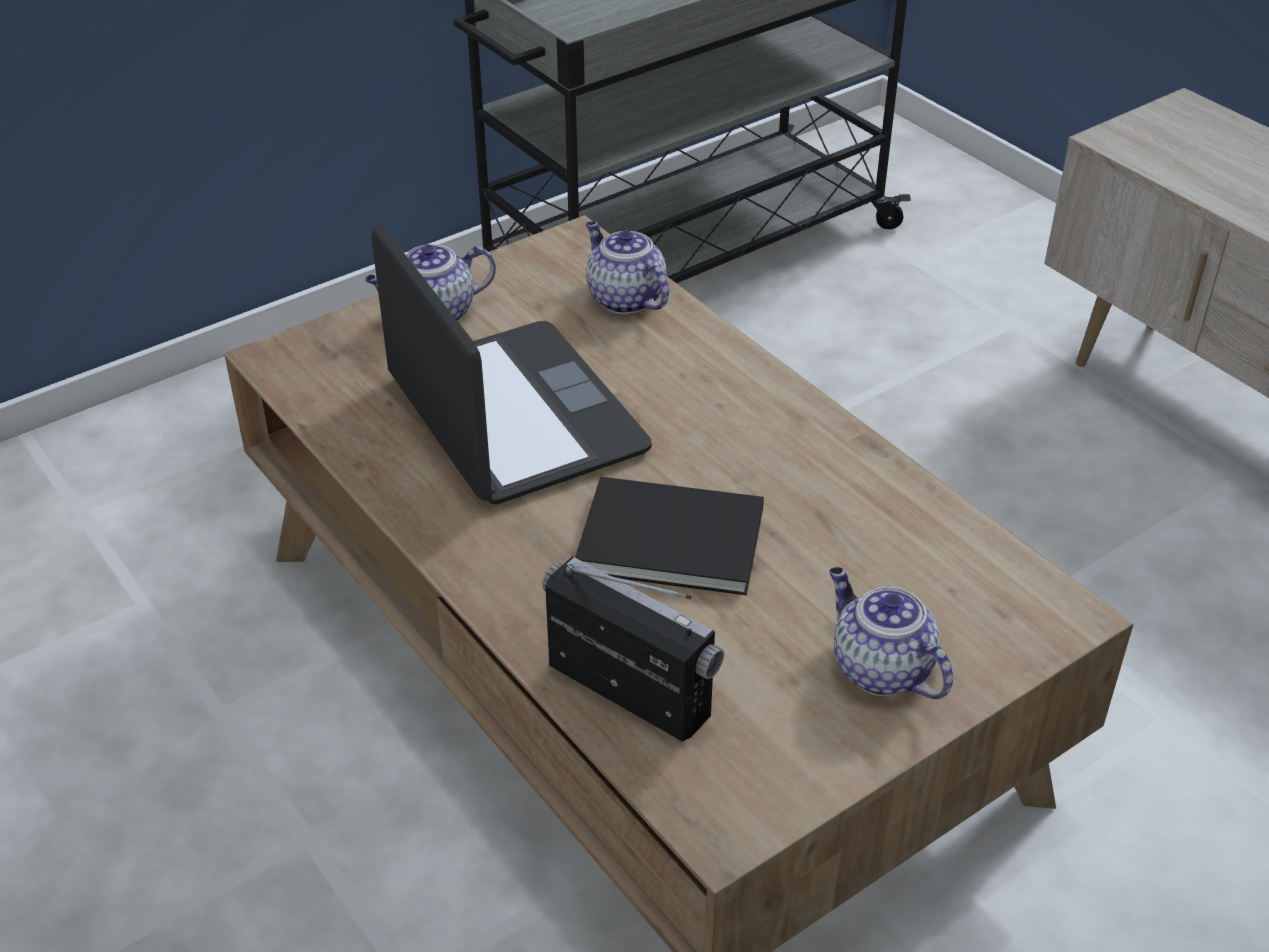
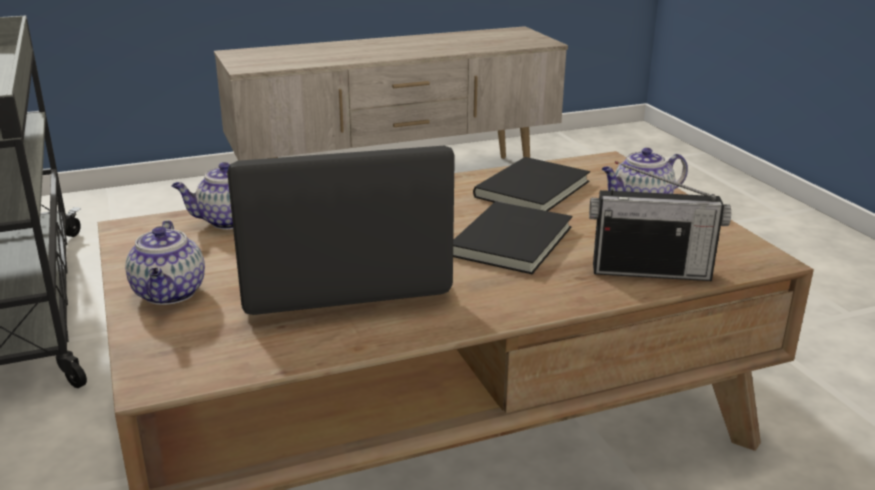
camera: 75 degrees left, 15 degrees down
radio [542,556,724,741] -> radio turned 135 degrees counterclockwise [589,161,731,281]
none -> black book [473,157,590,211]

